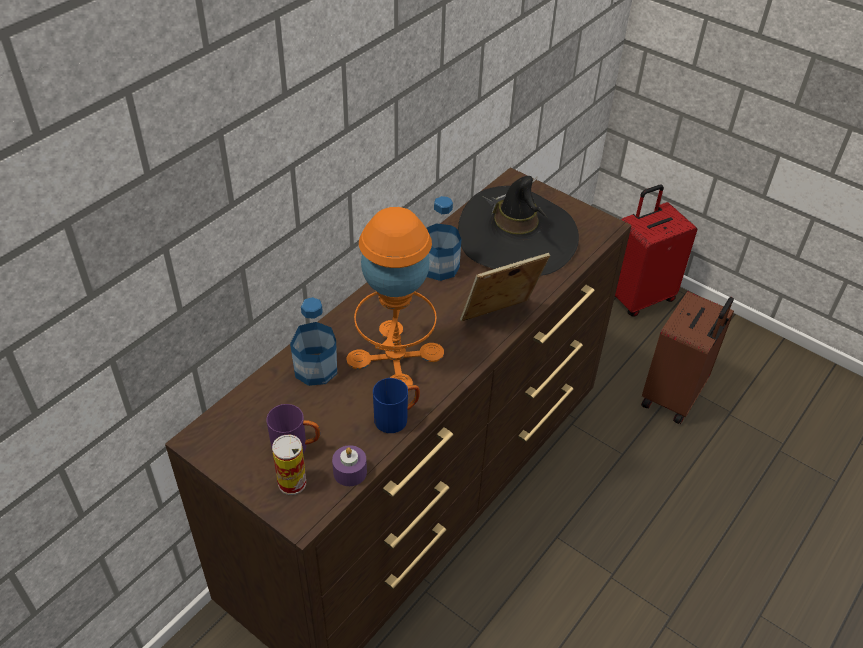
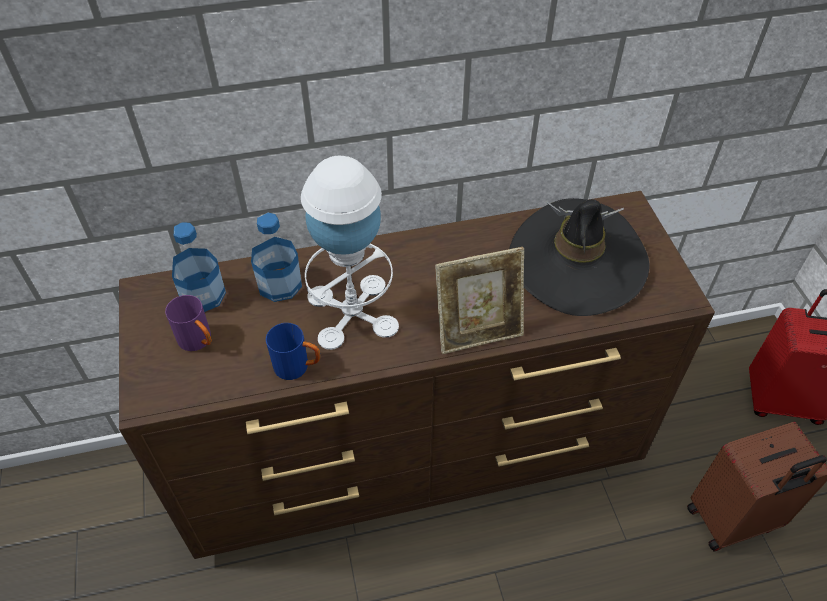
camera: 40 degrees right, 5 degrees up
can [272,435,306,495] -> none
purple candle [332,445,367,486] -> none
orange table lamp [346,207,444,392] -> white table lamp [301,155,399,350]
bottle [426,196,461,281] -> bottle moved to [172,222,226,312]
picture frame [460,253,550,322] -> picture frame turned 150 degrees clockwise [435,247,524,354]

